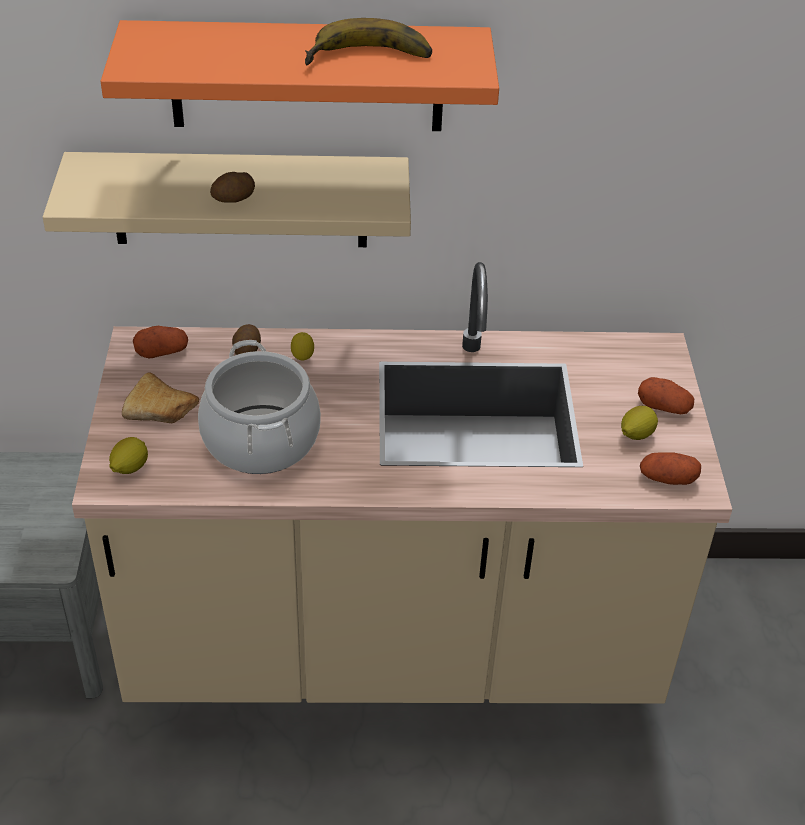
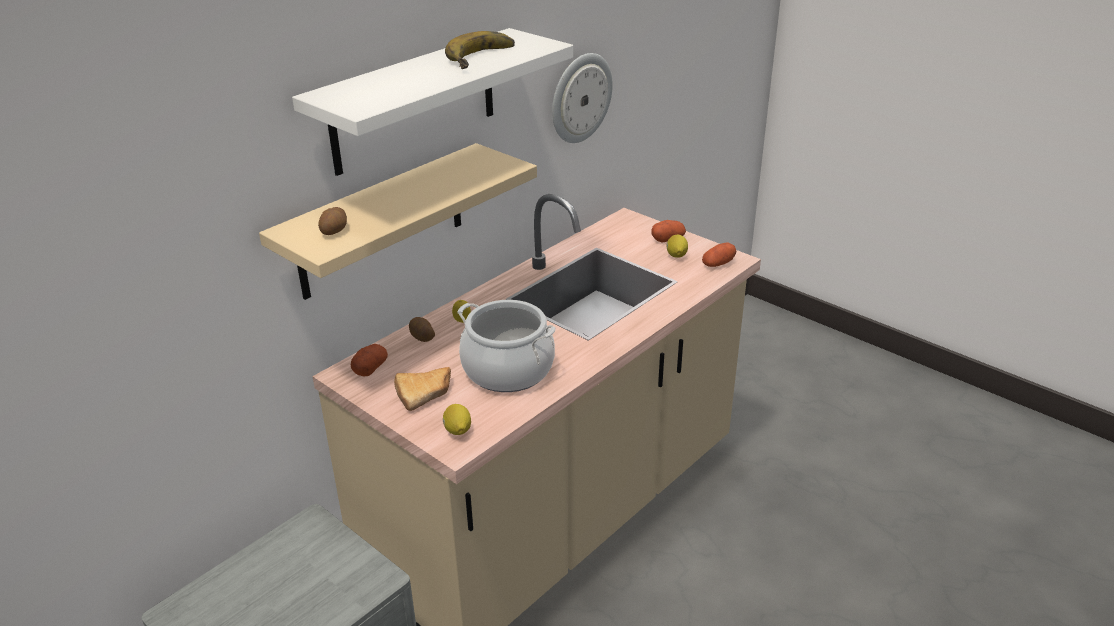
camera: 45 degrees left, 10 degrees down
orange shelf [100,20,499,131] -> white shelf [292,28,573,176]
potato [210,172,255,202] -> potato moved to [318,207,347,235]
none -> wall clock [552,53,613,143]

